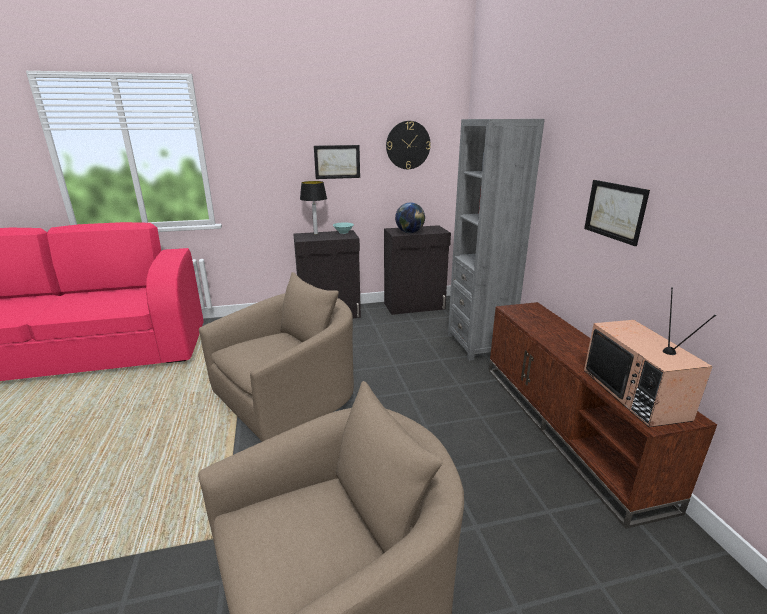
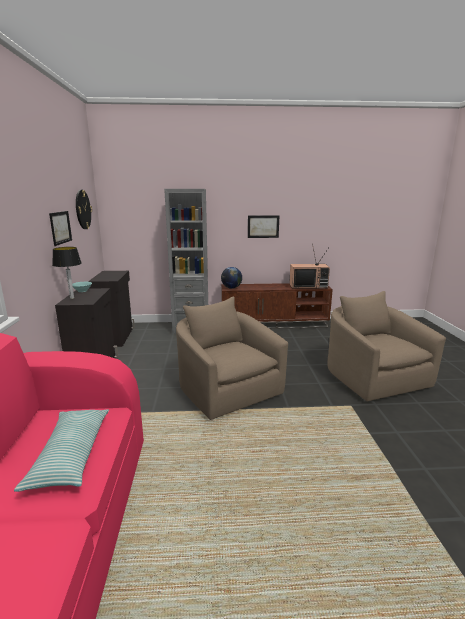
camera: 80 degrees left, 5 degrees down
globe [395,202,425,233] -> globe moved to [221,267,242,289]
none -> pillow [14,409,109,492]

